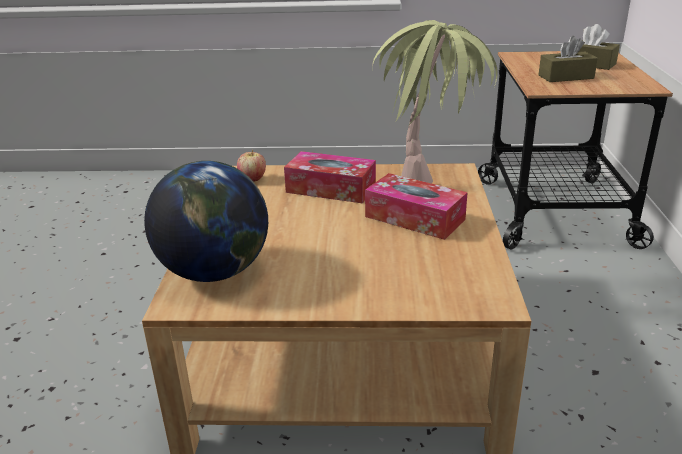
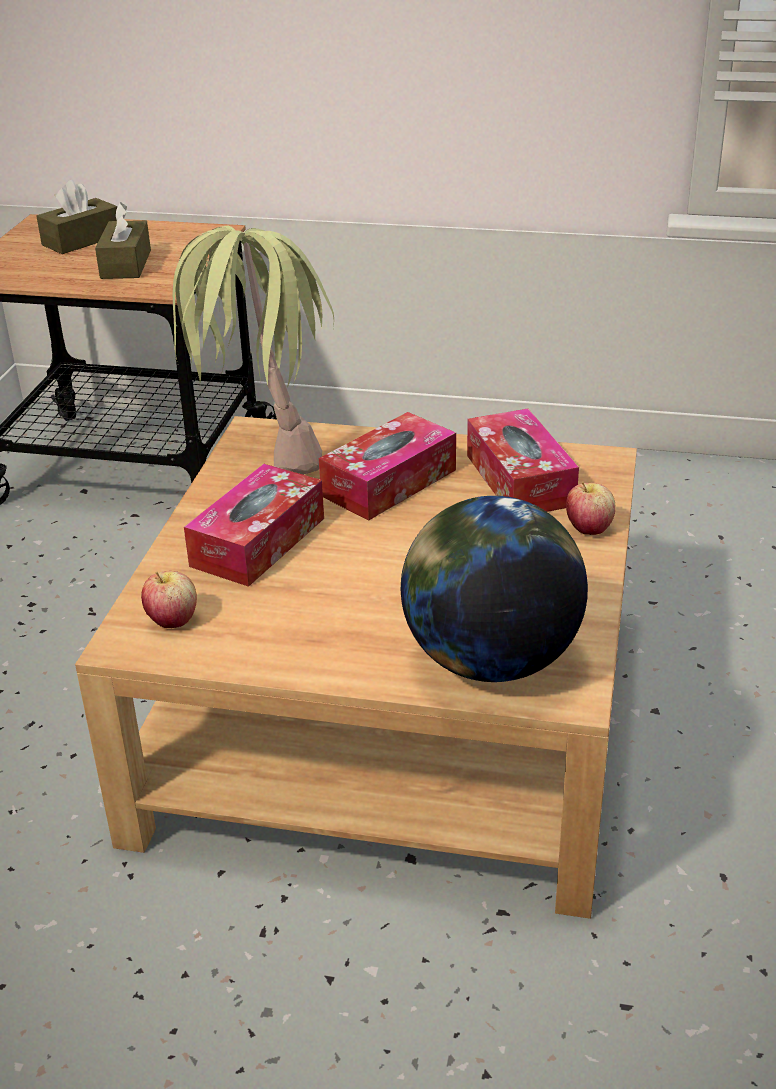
camera: 80 degrees left, 5 degrees up
none -> tissue box [467,409,579,512]
none -> apple [566,482,616,535]

